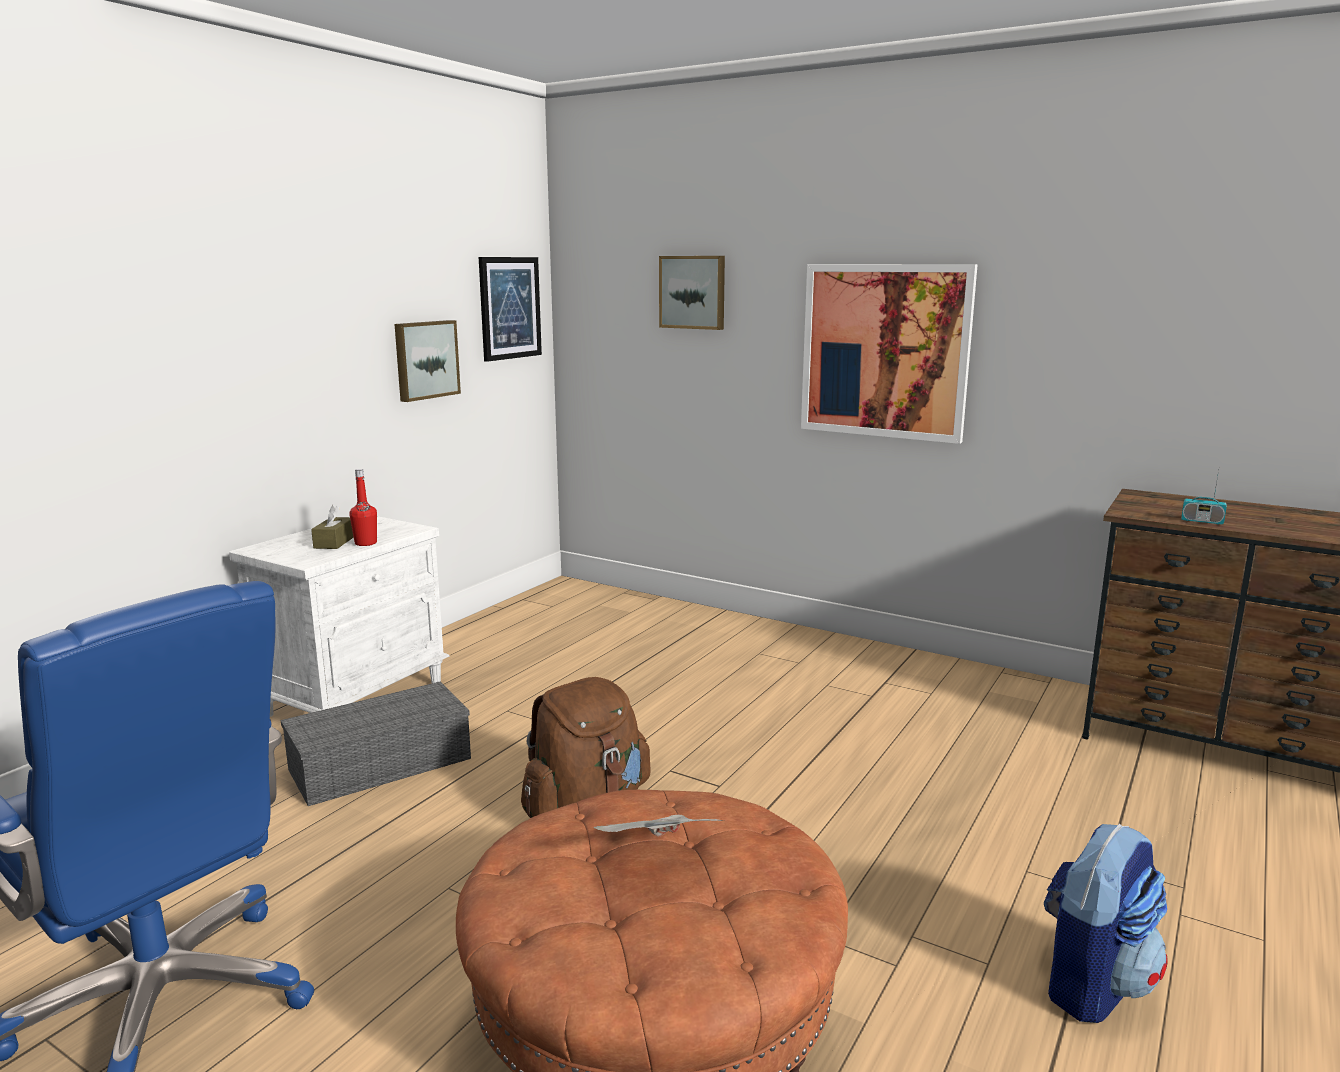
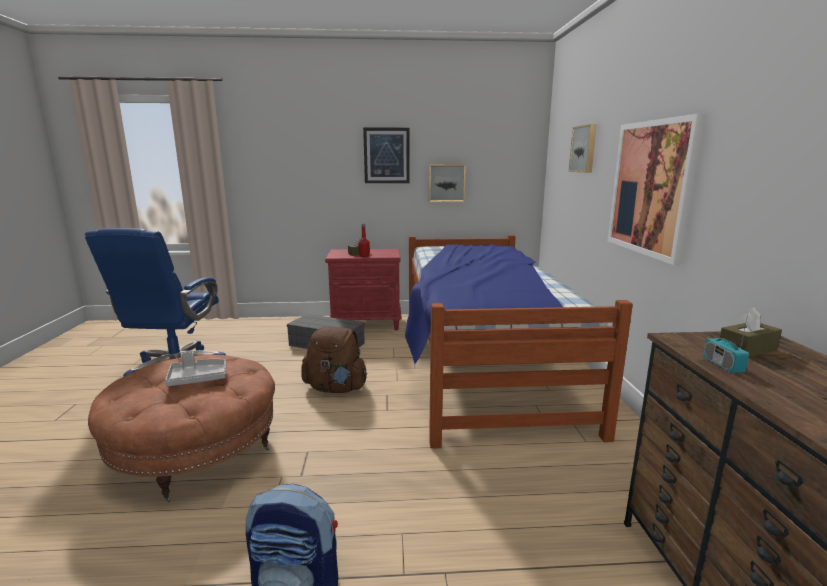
camera: 55 degrees right, 0 degrees up
white nightstand [229,516,450,717] -> red nightstand [325,249,402,330]
picture [479,257,542,362] -> picture moved to [363,127,410,183]
newspaper [594,814,724,837] -> grey tray [165,352,226,386]
none -> bed [405,235,633,449]
none -> brown tissue box [720,307,782,357]

